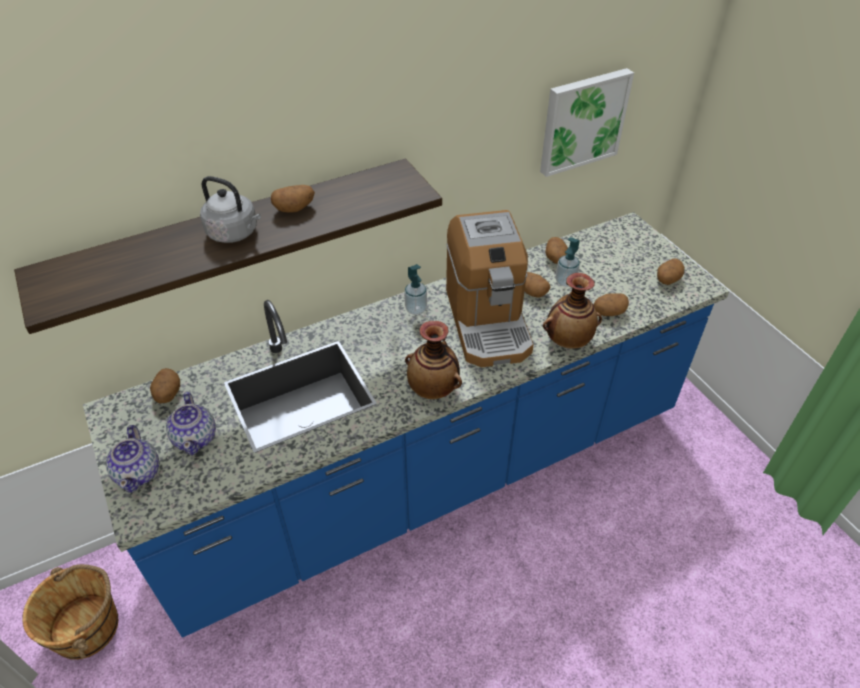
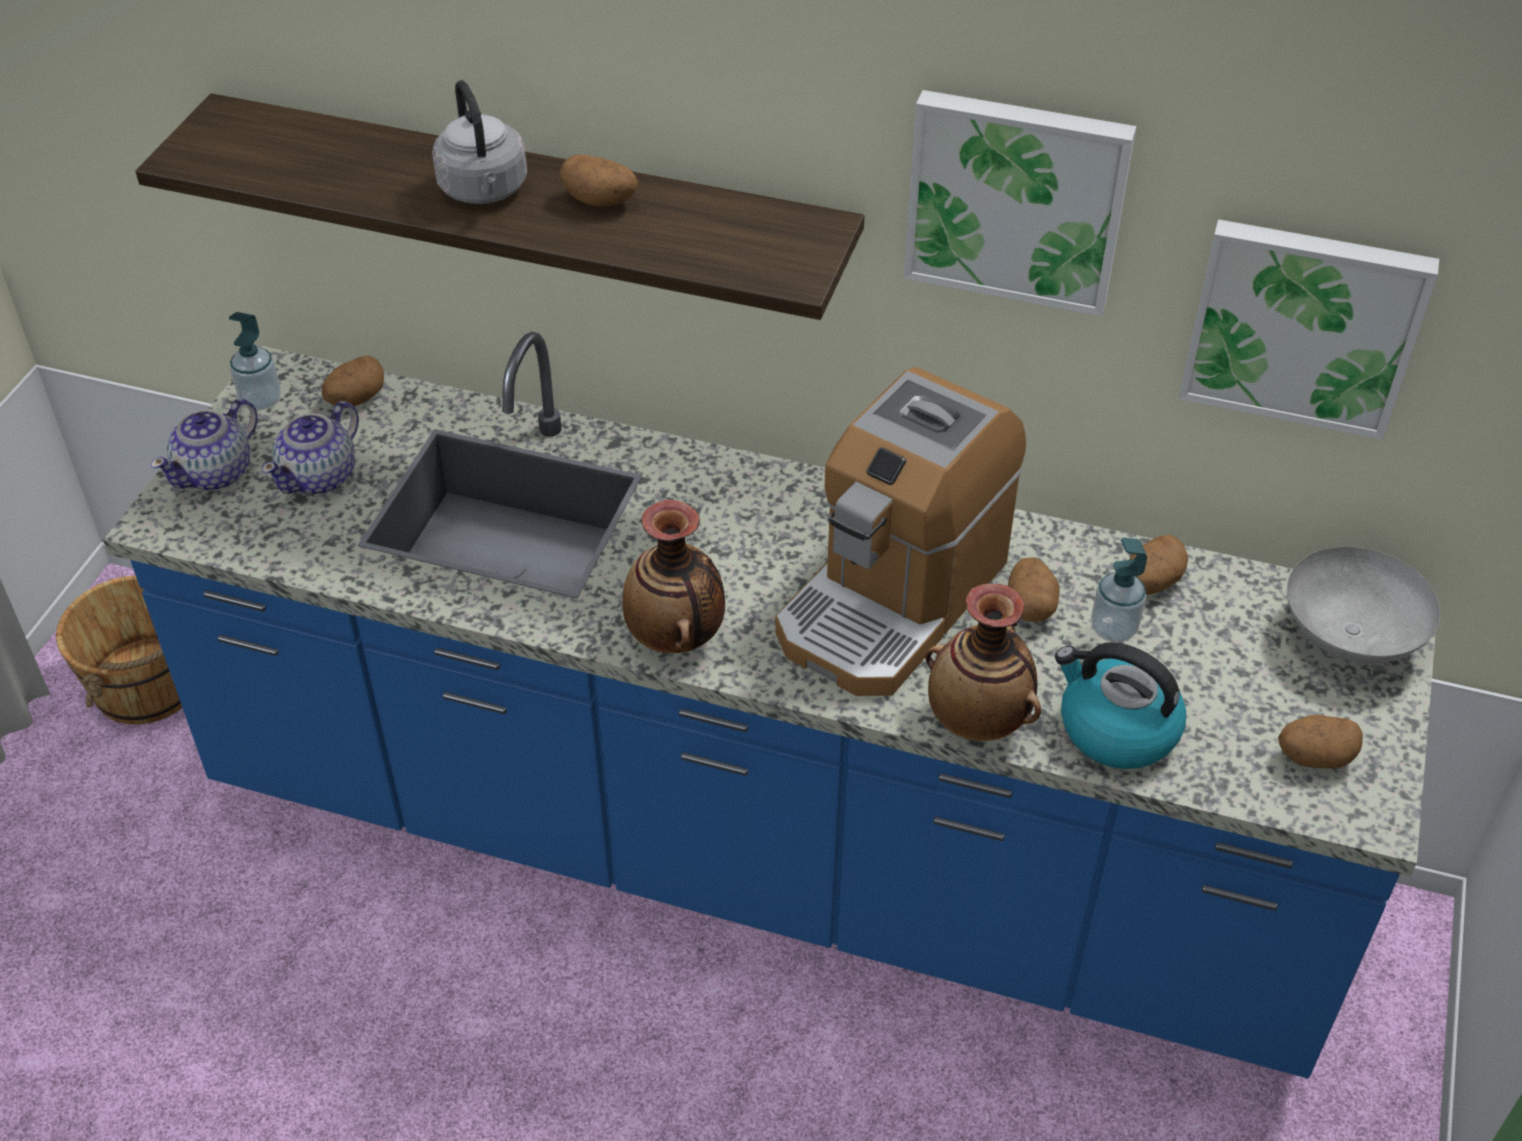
camera: 45 degrees right, 0 degrees up
soap dispenser [404,264,427,315] -> soap dispenser moved to [229,312,281,410]
potato [594,293,629,316] -> kettle [1055,642,1186,769]
none -> picture [904,90,1137,316]
none -> grey bowl [1287,546,1440,663]

